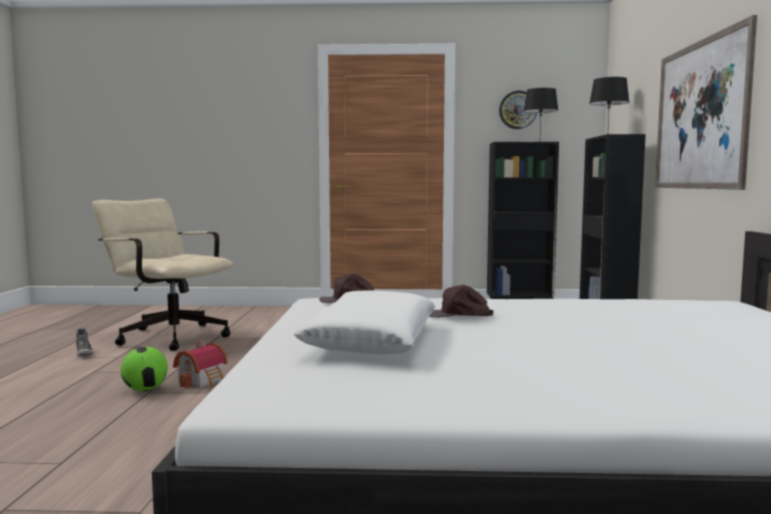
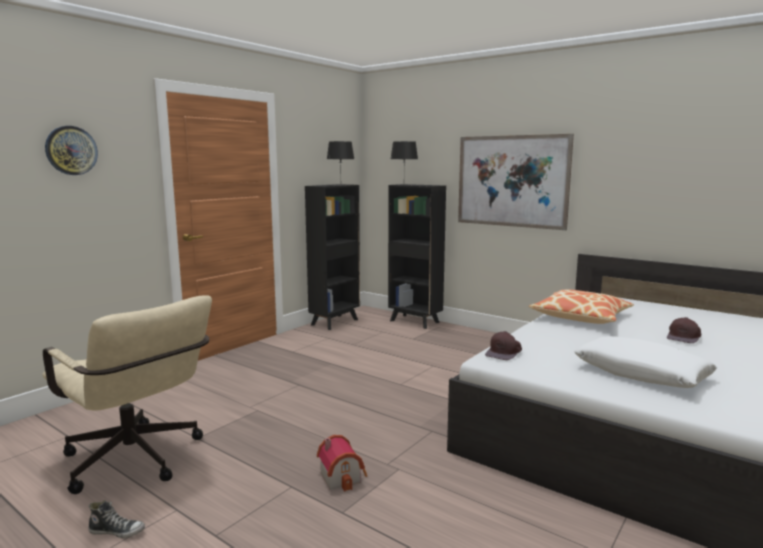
camera: 55 degrees left, 5 degrees up
beige office chair [92,198,233,351] -> beige office chair turned 120 degrees counterclockwise [42,296,212,494]
football [121,347,168,391] -> none
brown cap [429,285,493,317] -> brown cap moved to [667,317,701,343]
wall clock [499,91,537,129] -> wall clock moved to [45,126,98,175]
none -> pillow [529,290,634,324]

